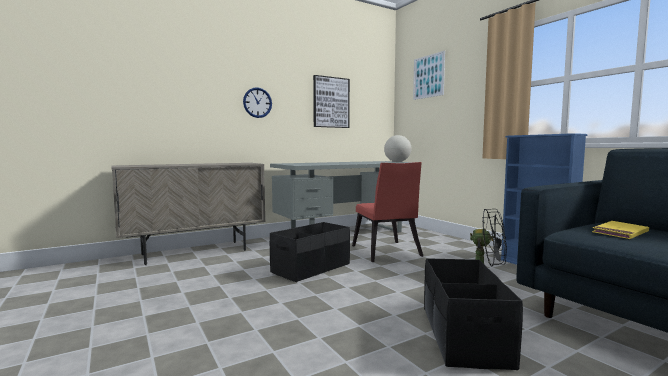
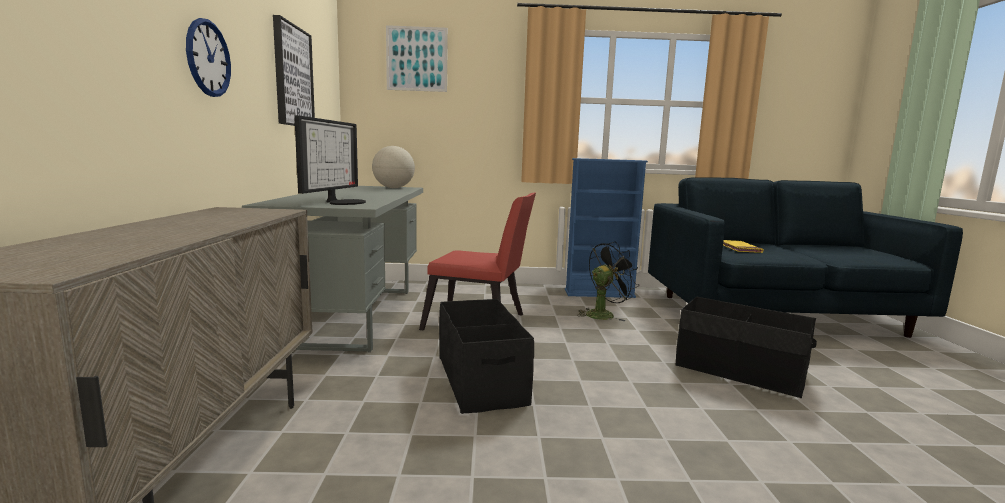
camera: 60 degrees left, 5 degrees up
none -> monitor [294,115,366,205]

